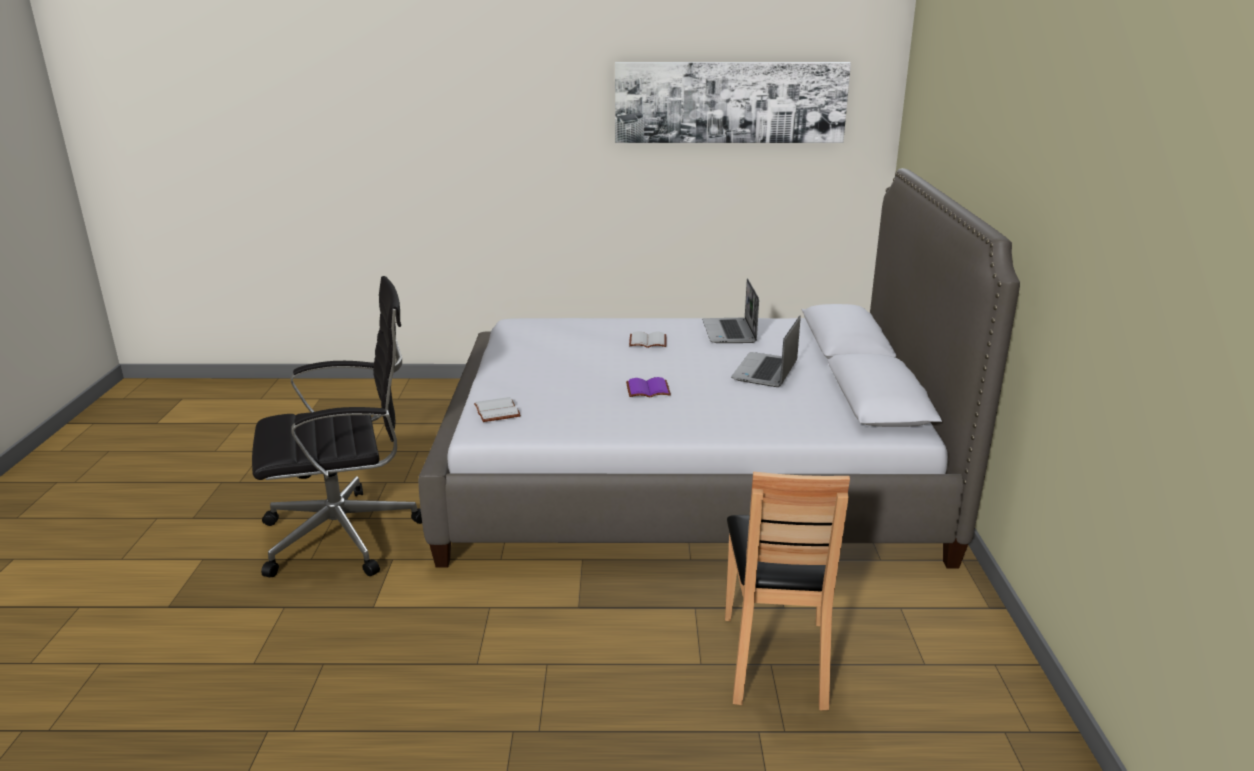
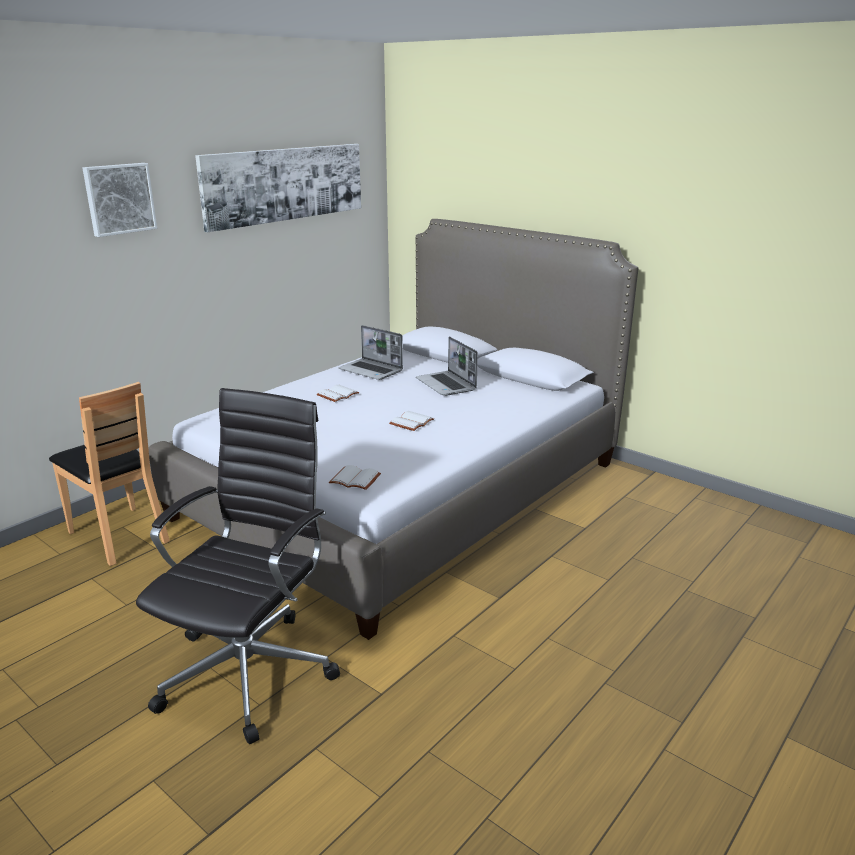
camera: 50 degrees left, 0 degrees up
purple book [626,377,671,397] -> white book [389,411,434,431]
brown chair [725,472,850,710] -> brown chair moved to [49,382,170,566]
none -> picture [83,163,157,237]

